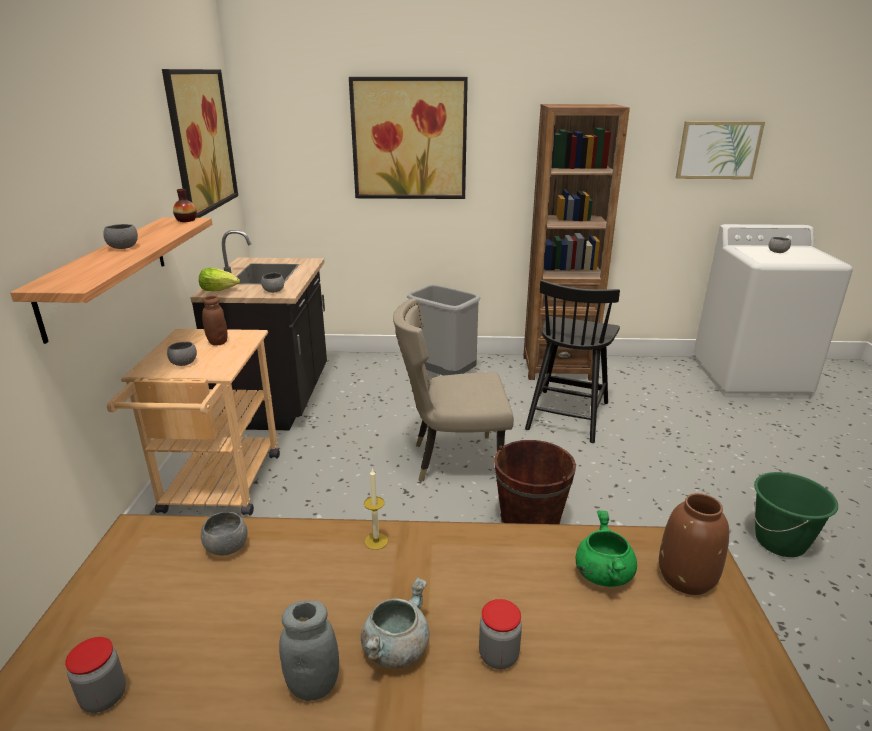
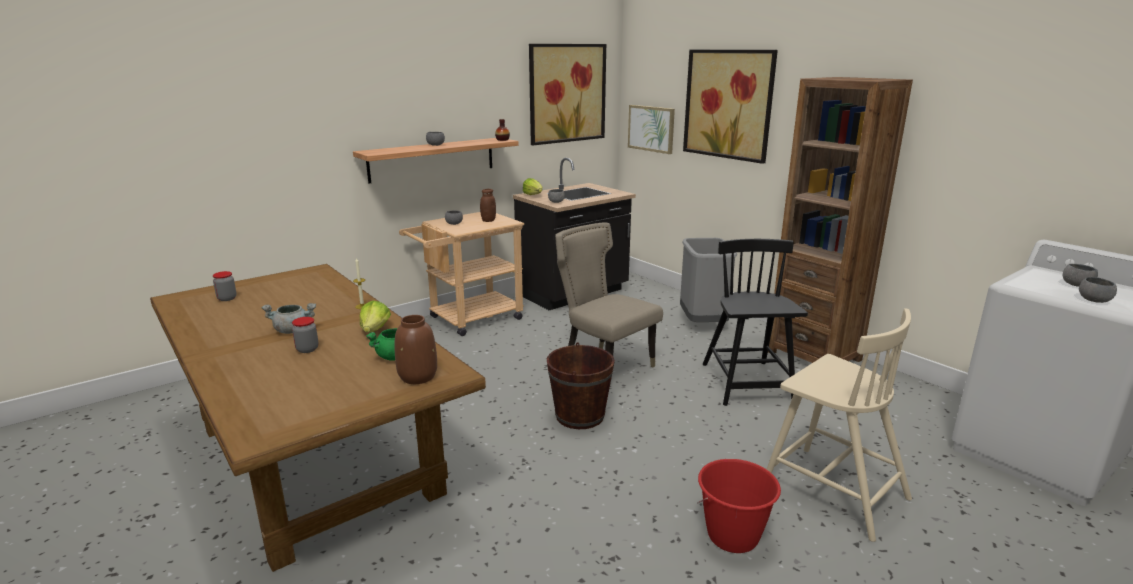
camera: 50 degrees right, 5 degrees down
grey bowl [201,512,248,556] -> grey bowl moved to [1079,277,1117,303]
grey jar [279,601,339,701] -> none
black chair [525,280,620,443] -> black chair turned 105 degrees clockwise [703,239,808,406]
picture [676,121,765,179] -> picture moved to [628,105,675,154]
green bucket [753,472,838,557] -> red bucket [697,459,781,553]
none -> lettuce [360,301,391,332]
none -> beige chair [767,308,912,542]

